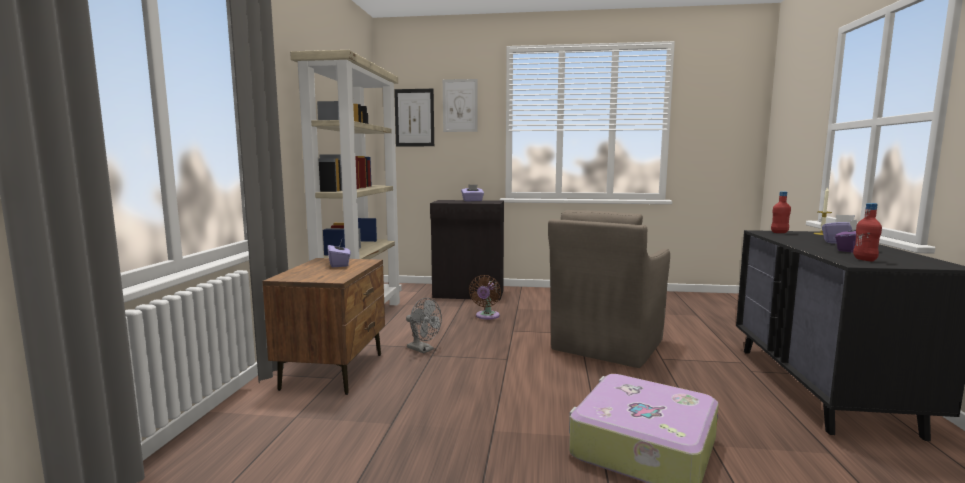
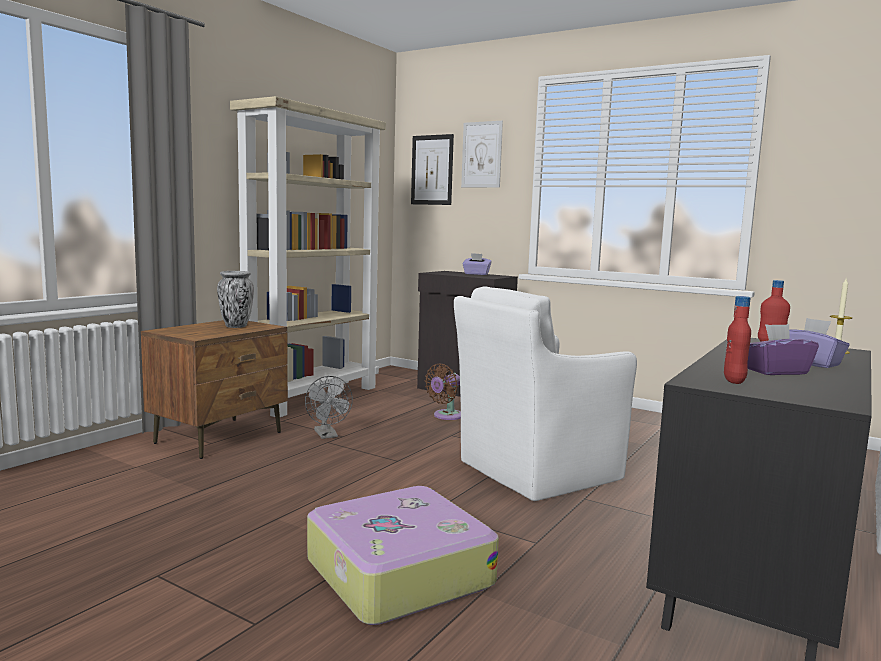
camera: 25 degrees right, 0 degrees up
purple tissue box [327,240,351,268] -> vase [217,271,254,328]
brown armchair [548,210,670,368] -> white armchair [454,286,637,501]

